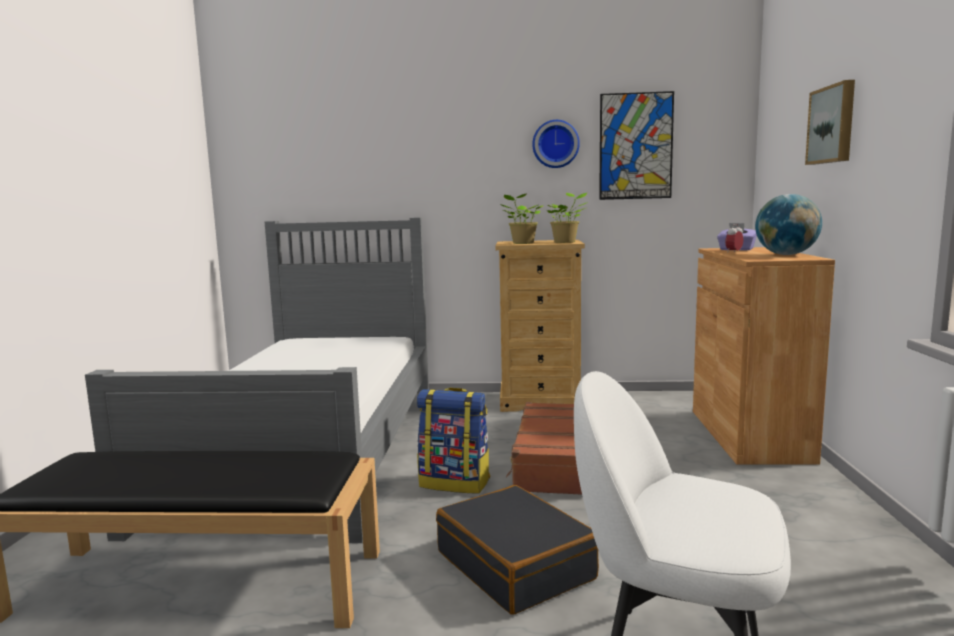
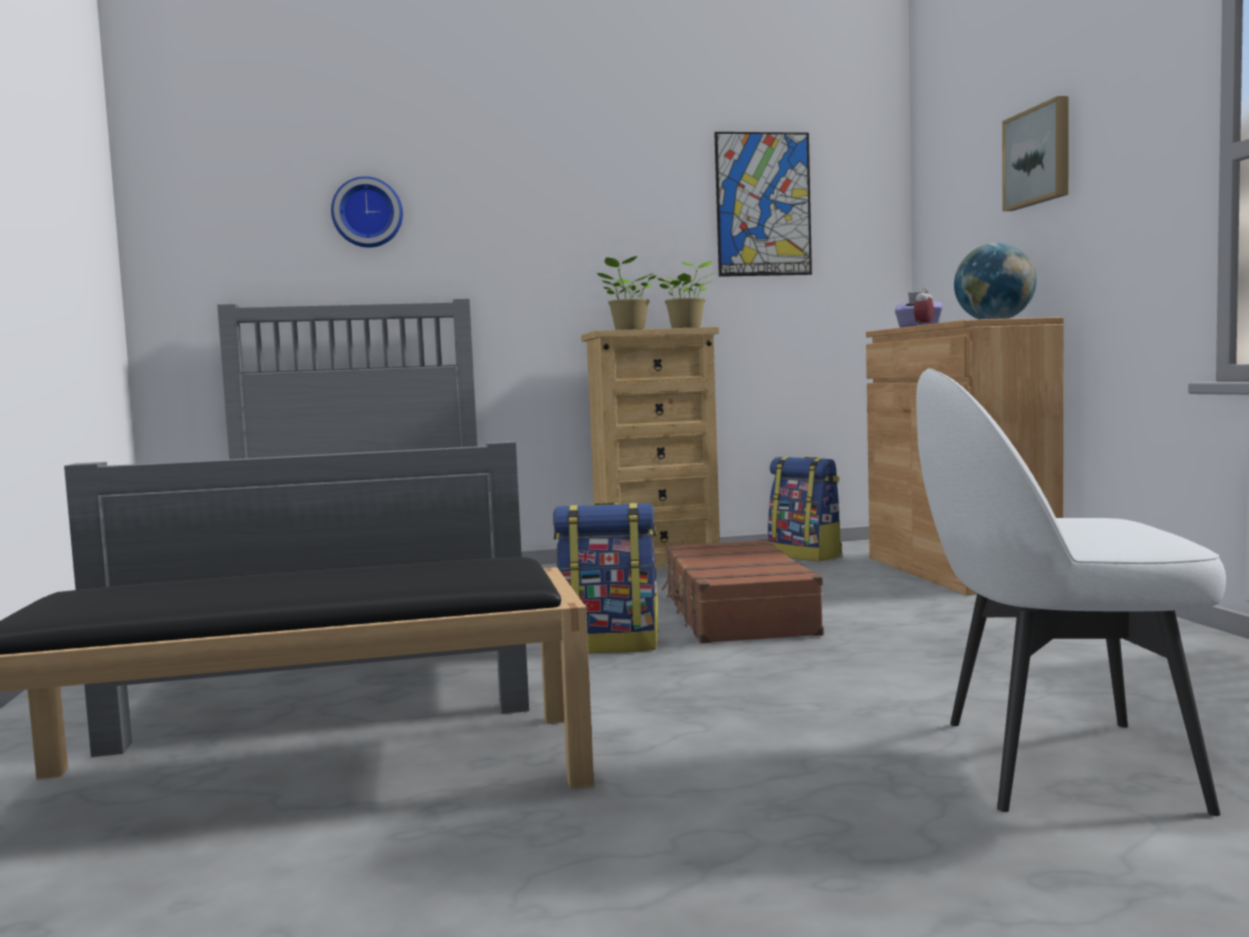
camera: 15 degrees left, 5 degrees down
black suitcase [436,485,599,615] -> none
wall clock [532,120,580,168] -> wall clock moved to [331,176,403,248]
none -> backpack [768,457,842,562]

